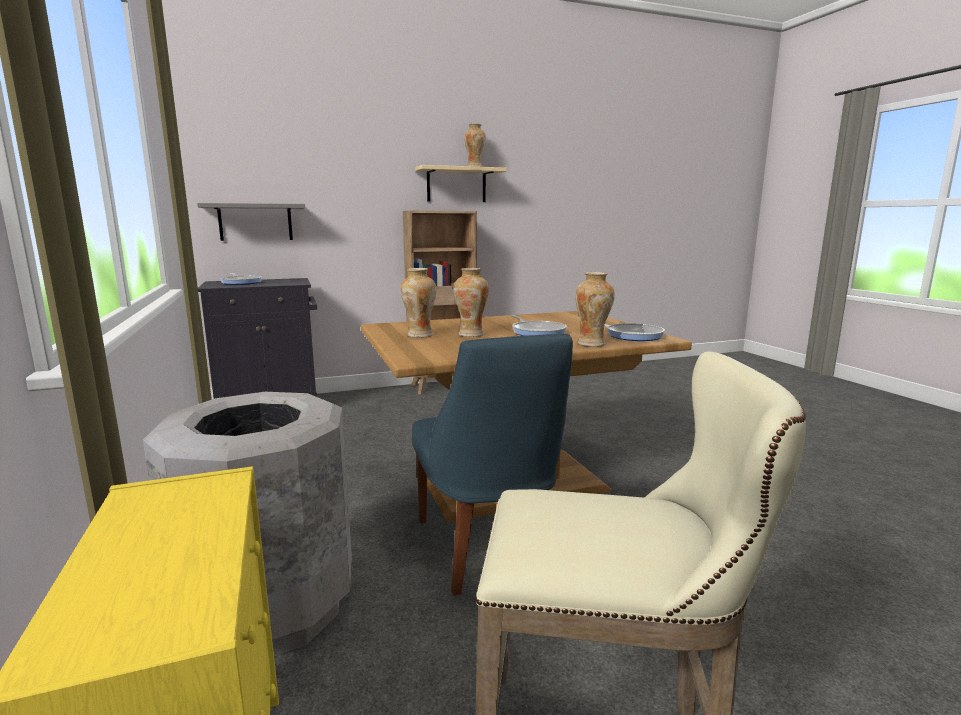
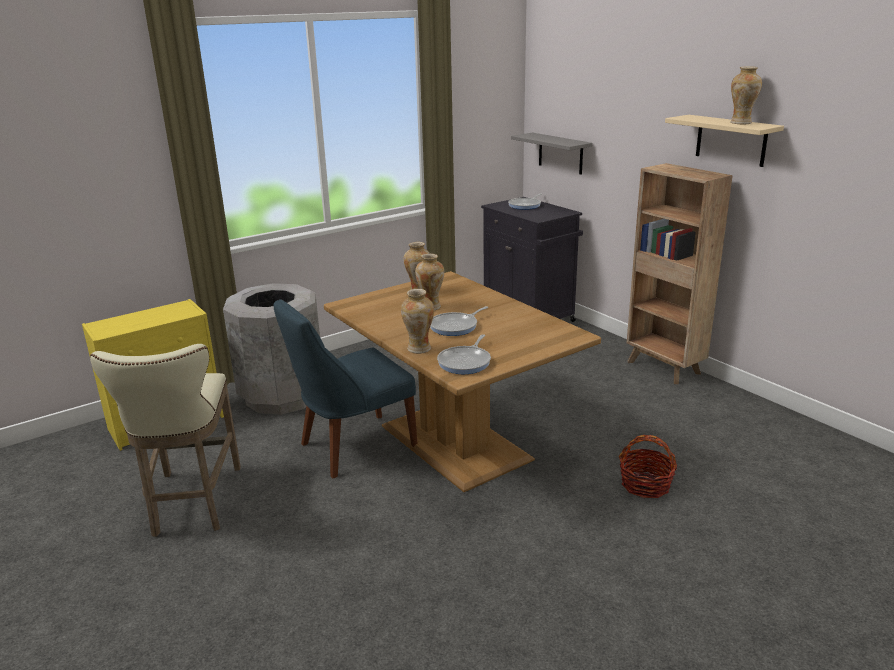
camera: 75 degrees right, 10 degrees up
none -> basket [619,435,677,498]

